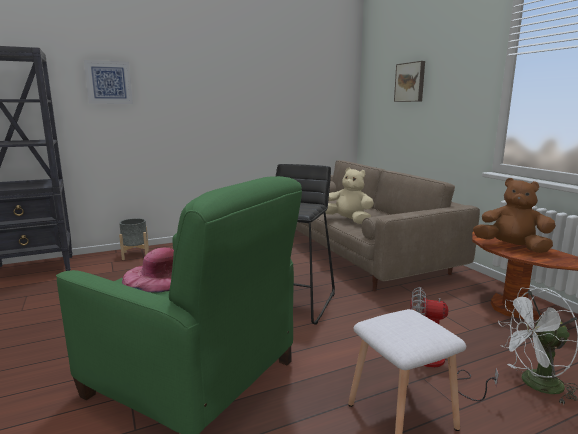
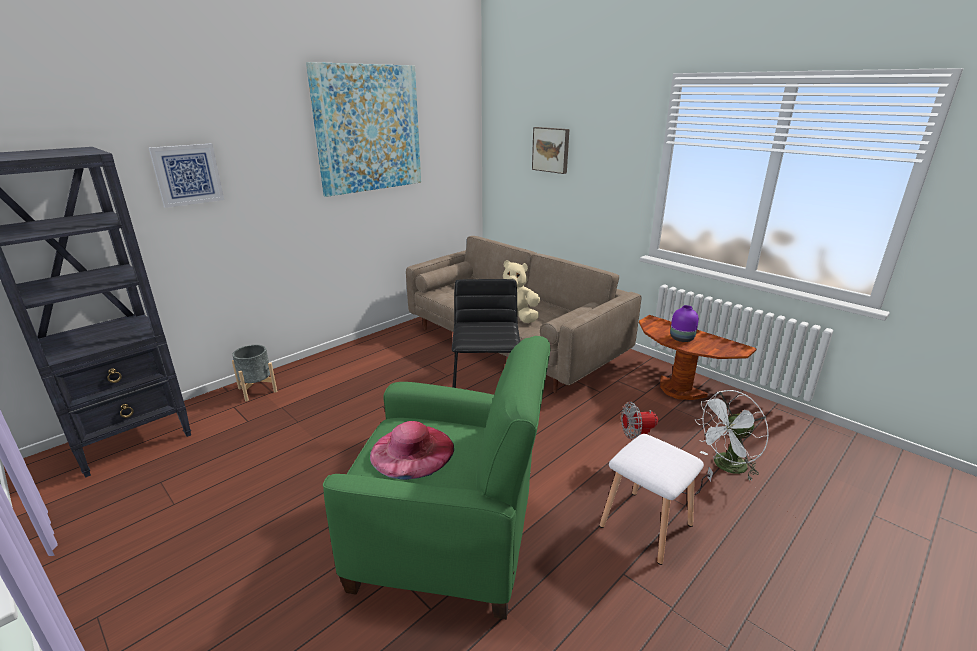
camera: 20 degrees left, 10 degrees up
brown plush toy [473,178,556,253] -> purple vase [670,305,699,342]
none -> picture [306,62,421,197]

